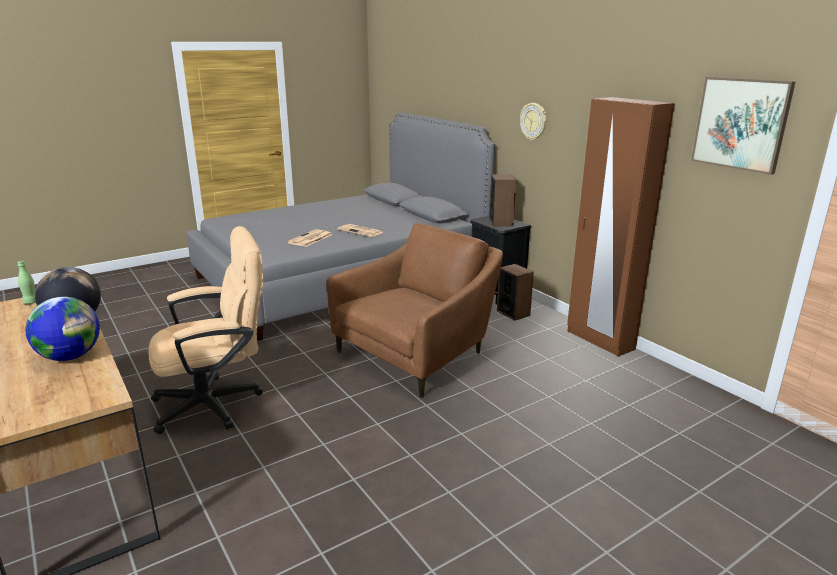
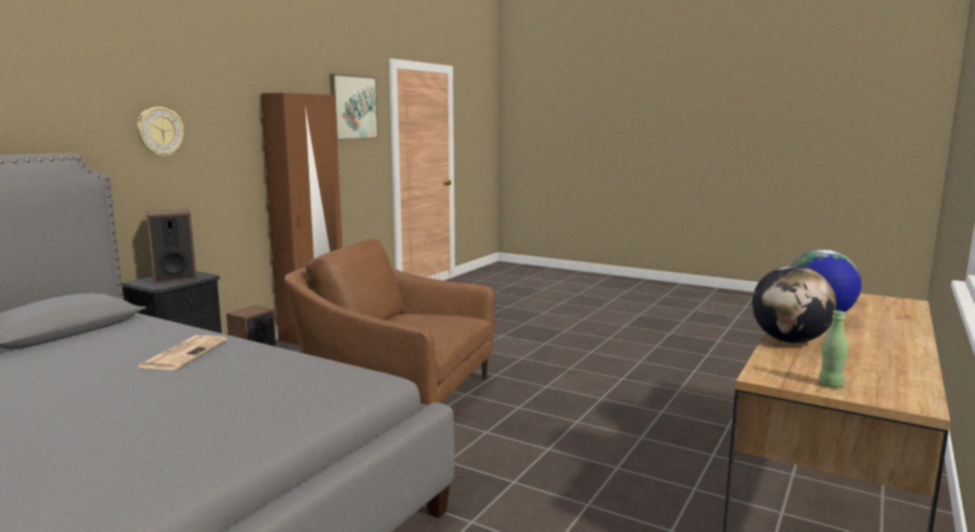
camera: 115 degrees left, 10 degrees down
beige office chair [148,226,263,434] -> none
newspaper [287,229,332,247] -> none

